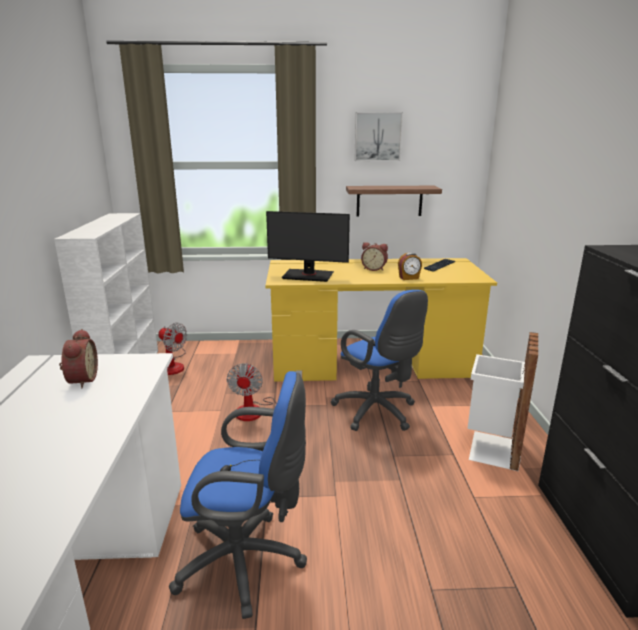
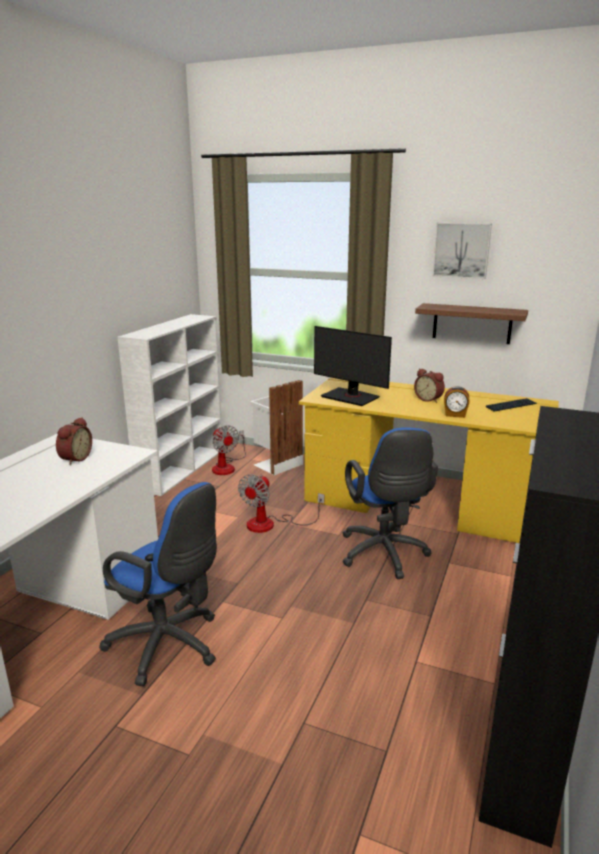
camera: 25 degrees right, 0 degrees up
white trash can [467,332,538,471] -> white trash can moved to [250,380,303,475]

